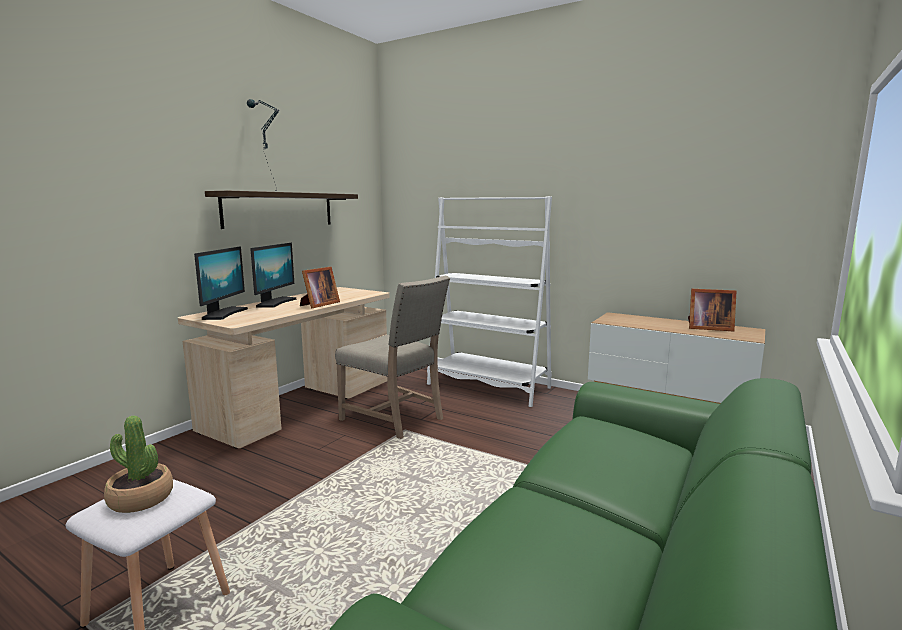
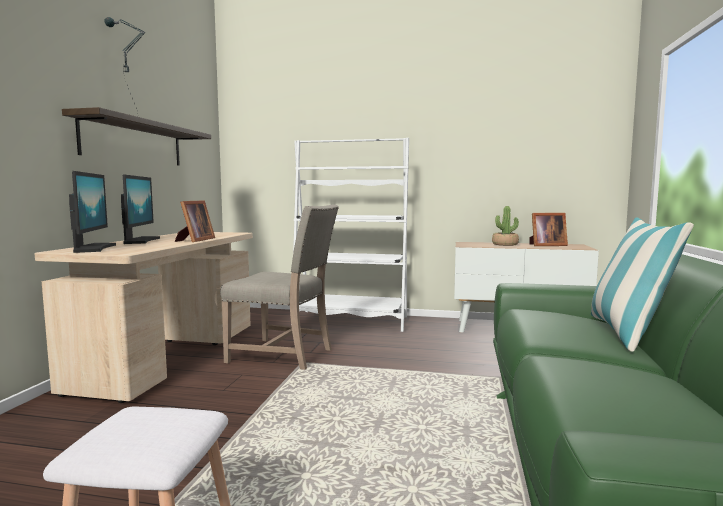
camera: 20 degrees left, 5 degrees down
potted plant [104,416,173,513] -> potted plant moved to [492,206,519,246]
none -> pillow [591,217,694,352]

